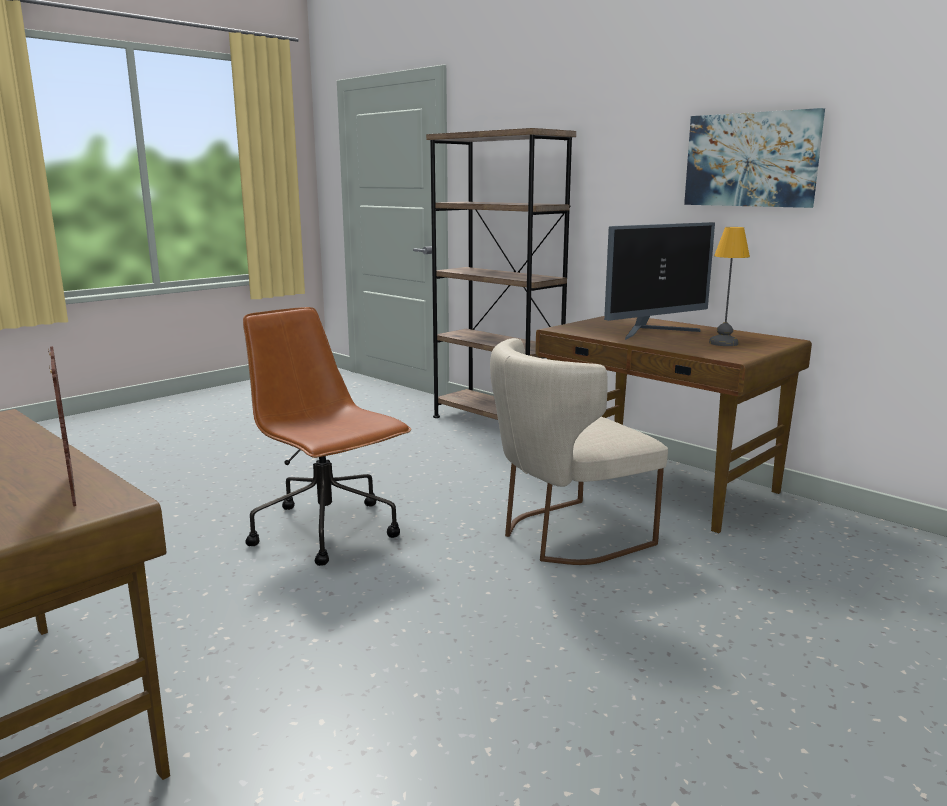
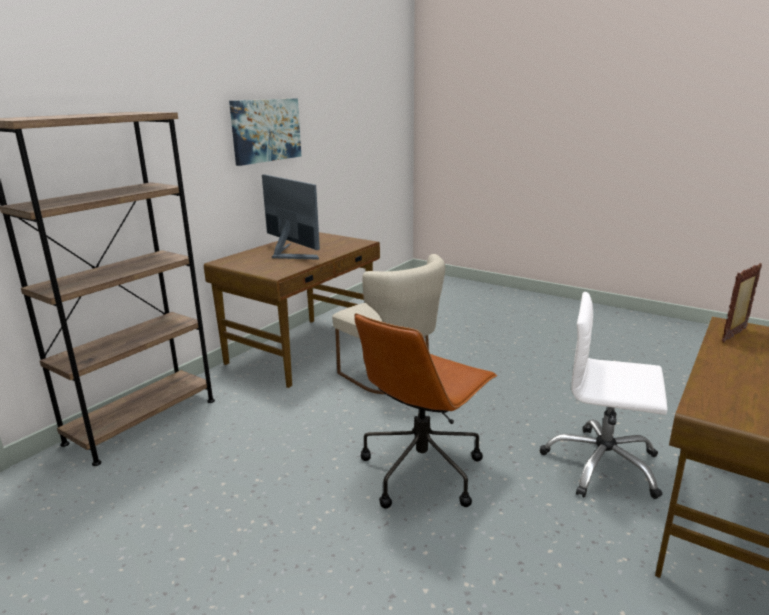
camera: 100 degrees left, 5 degrees up
table lamp [709,227,750,346] -> none
none -> white office chair [540,292,668,499]

